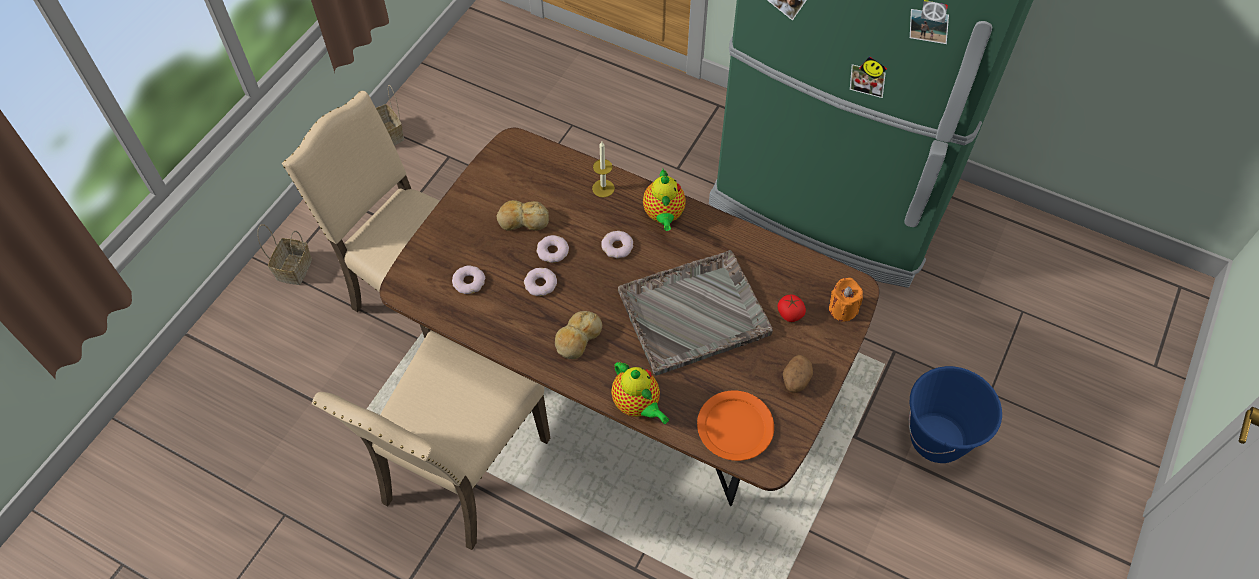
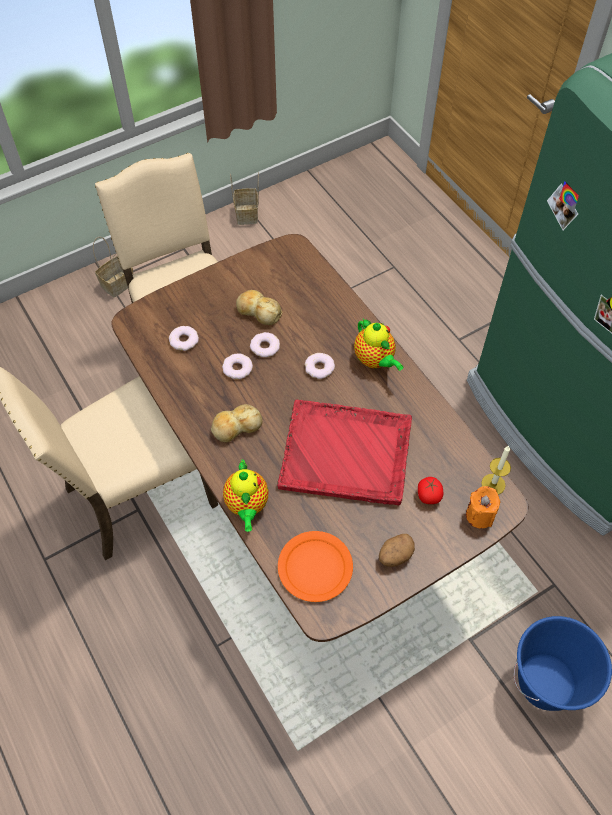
camera: 30 degrees right, 0 degrees up
candle [592,142,615,198] -> candle moved to [481,446,511,495]
grey tray [618,250,773,375] -> red tray [277,400,412,505]
teapot [643,169,686,231] -> teapot turned 60 degrees counterclockwise [354,319,404,371]

